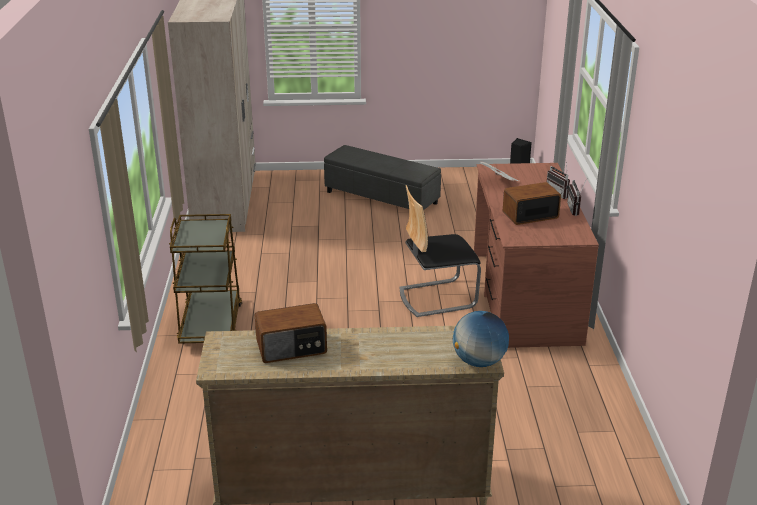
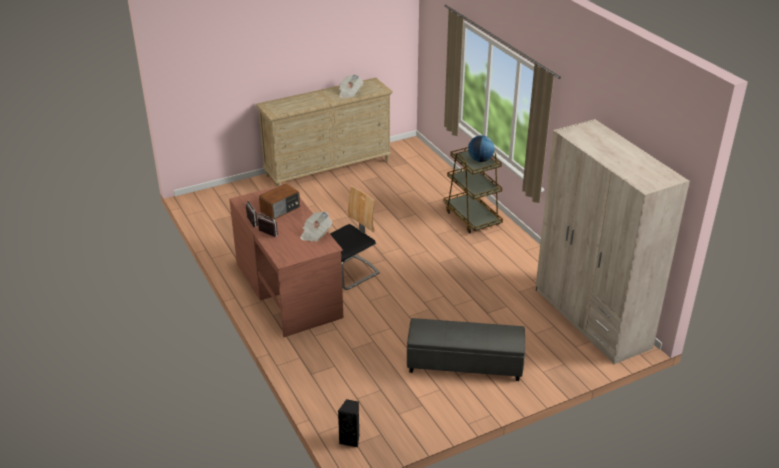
camera: 155 degrees right, 5 degrees up
radio [255,303,327,363] -> newspaper [339,74,363,98]
globe [453,311,509,367] -> globe moved to [468,135,495,162]

